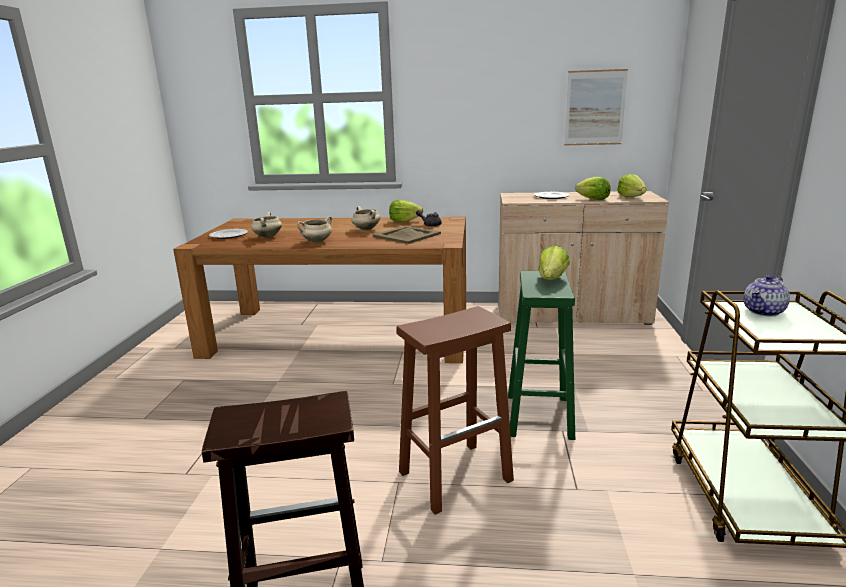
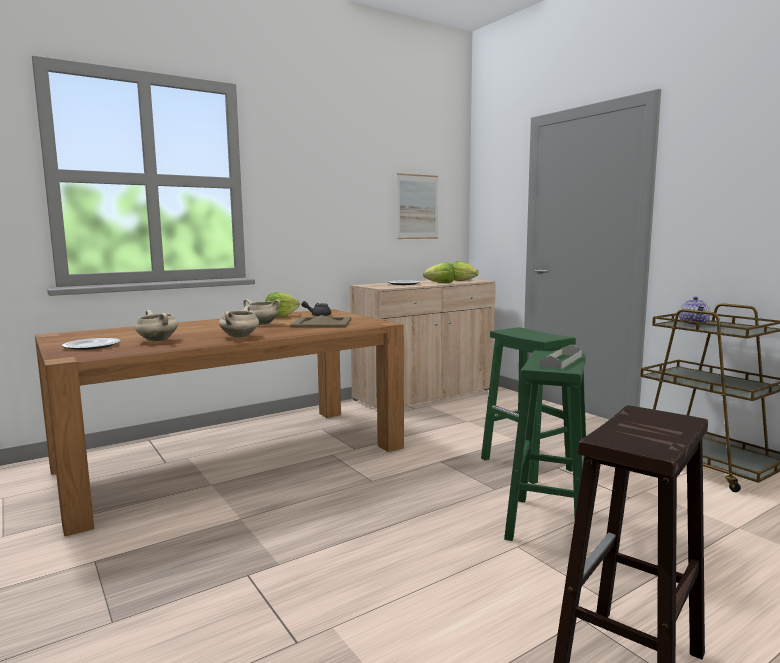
camera: 40 degrees left, 10 degrees down
brown stool [396,306,514,515] -> green stool [504,351,586,541]
lettuce [538,246,570,280] -> none
none -> grey tray [540,344,582,369]

